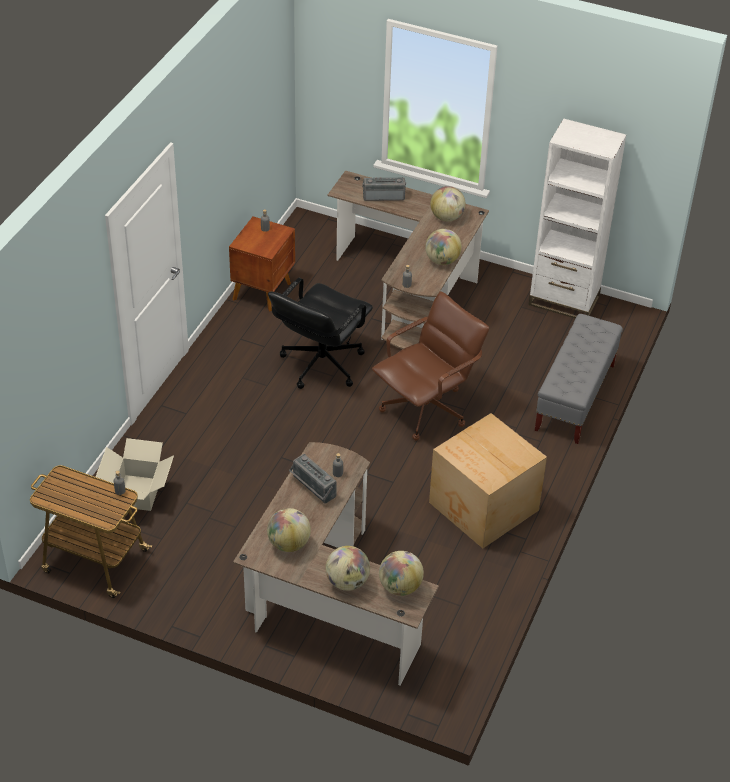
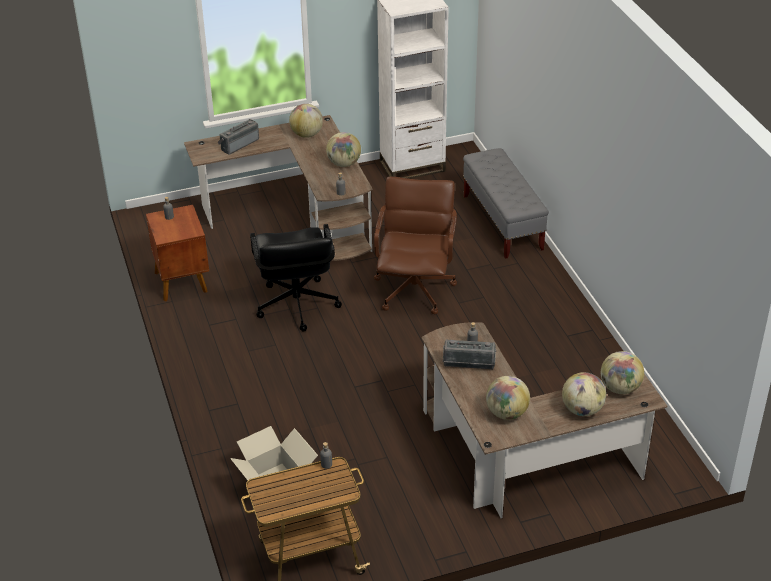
camera: 40 degrees left, 5 degrees down
cardboard box [429,413,547,548] -> none

